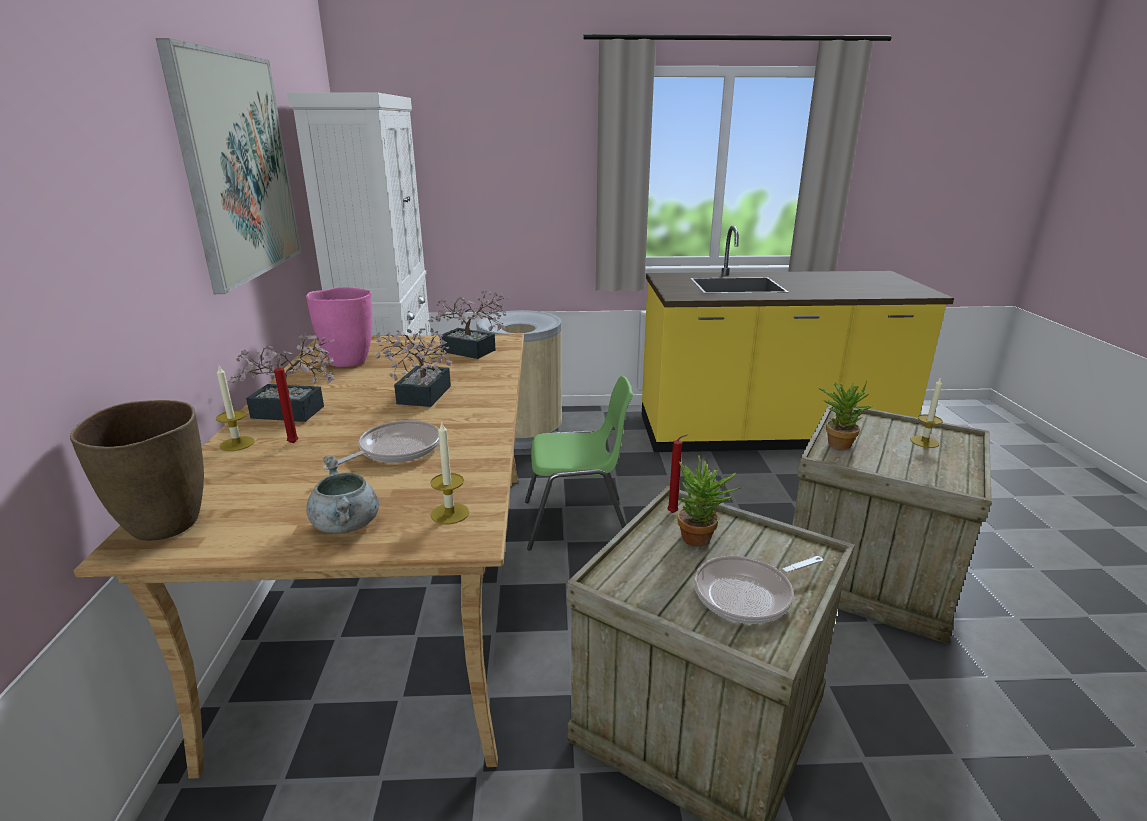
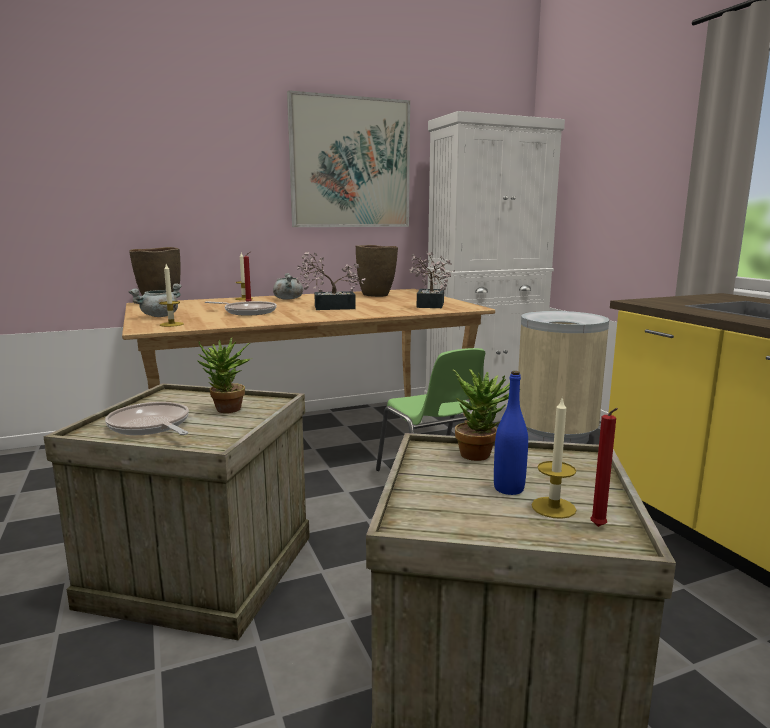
camera: 70 degrees right, 10 degrees down
potted plant [228,335,335,422] -> grey cooking pot [273,273,303,300]
pink vase [306,287,372,367] -> brown vase [356,245,398,297]
red candle [667,434,688,513] -> red candle moved to [590,408,618,527]
none -> blue bottle [494,371,528,495]

